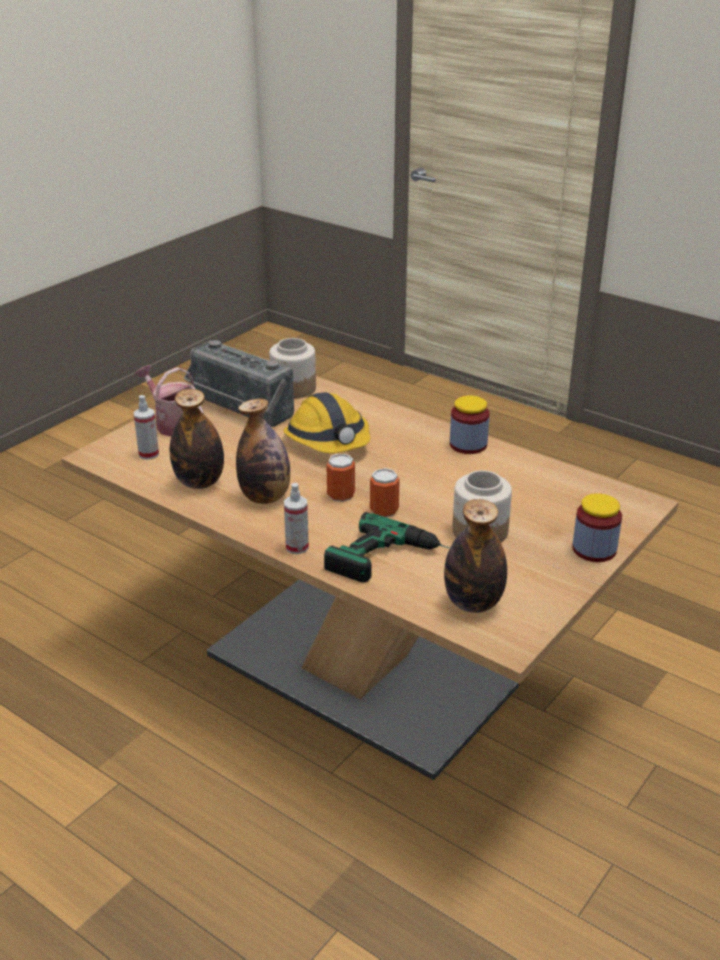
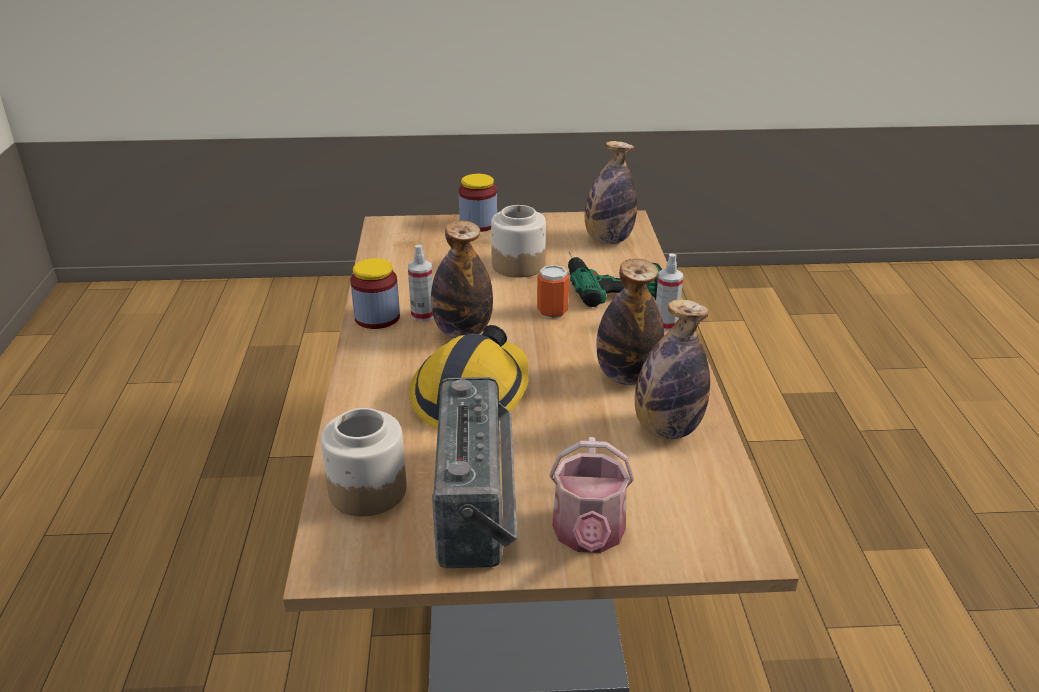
camera: 130 degrees left, 0 degrees up
spray bottle [133,395,159,459] -> spray bottle moved to [408,245,434,322]
can [326,453,355,502] -> none
none -> bottle [431,220,493,338]

